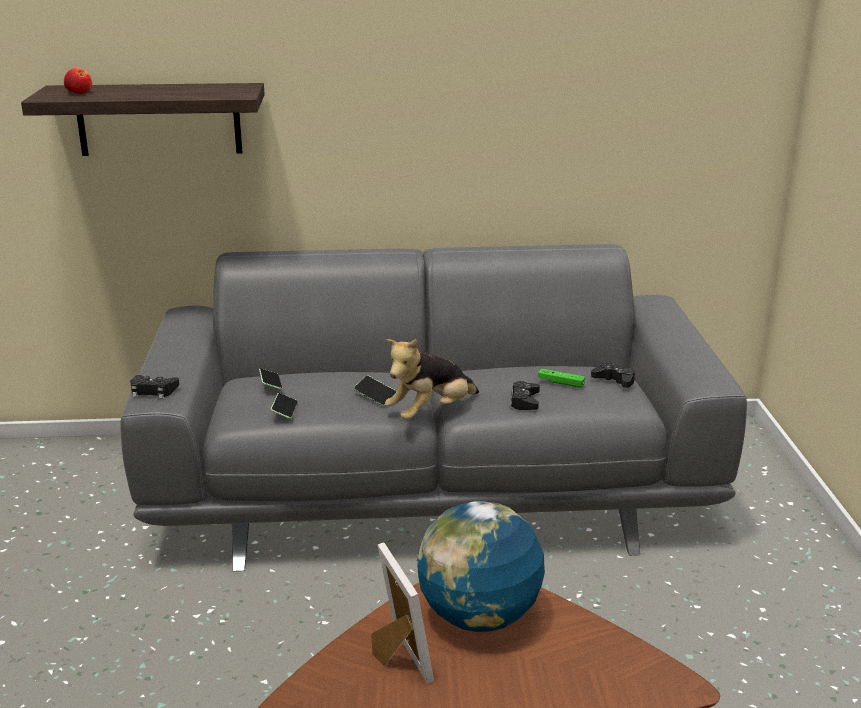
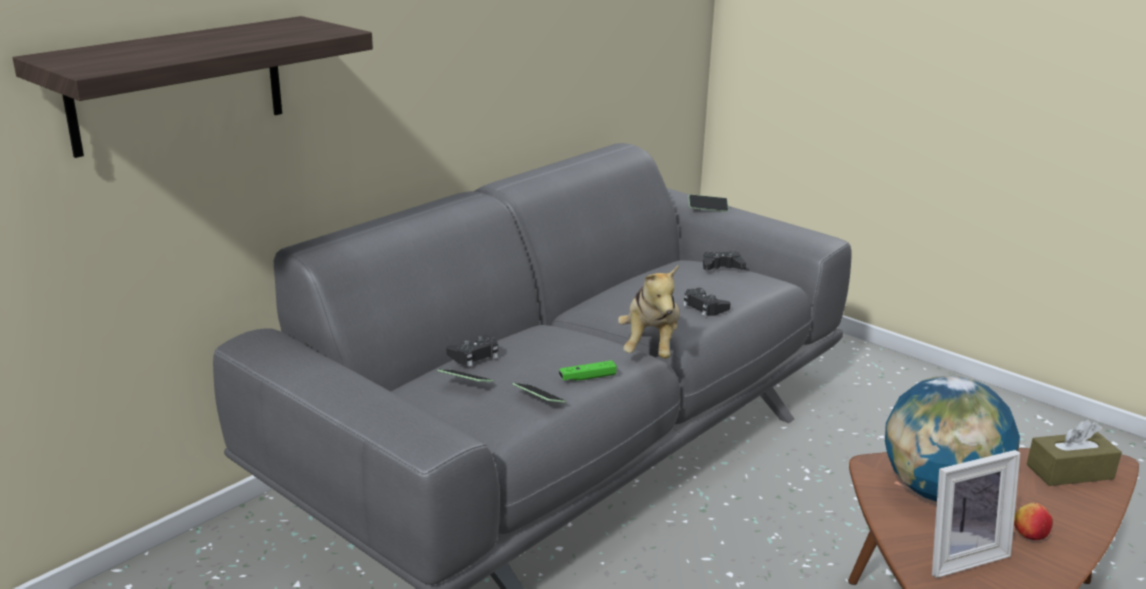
camera: 45 degrees left, 0 degrees up
apple [64,68,92,94] -> apple moved to [1014,503,1053,540]
black game controller [130,375,179,399] -> black game controller moved to [446,335,498,367]
phone [353,375,397,406] -> phone moved to [688,194,729,212]
picture frame [371,543,434,684] -> picture frame turned 135 degrees clockwise [932,450,1020,578]
green game controller [538,369,585,388] -> green game controller moved to [559,360,617,381]
none -> brown tissue box [1027,419,1122,486]

